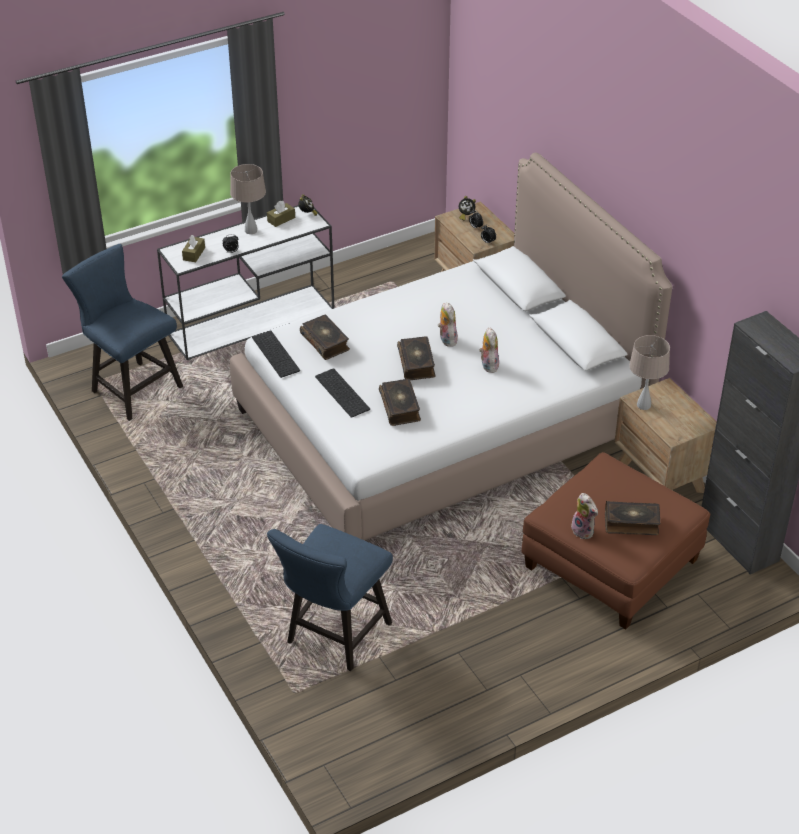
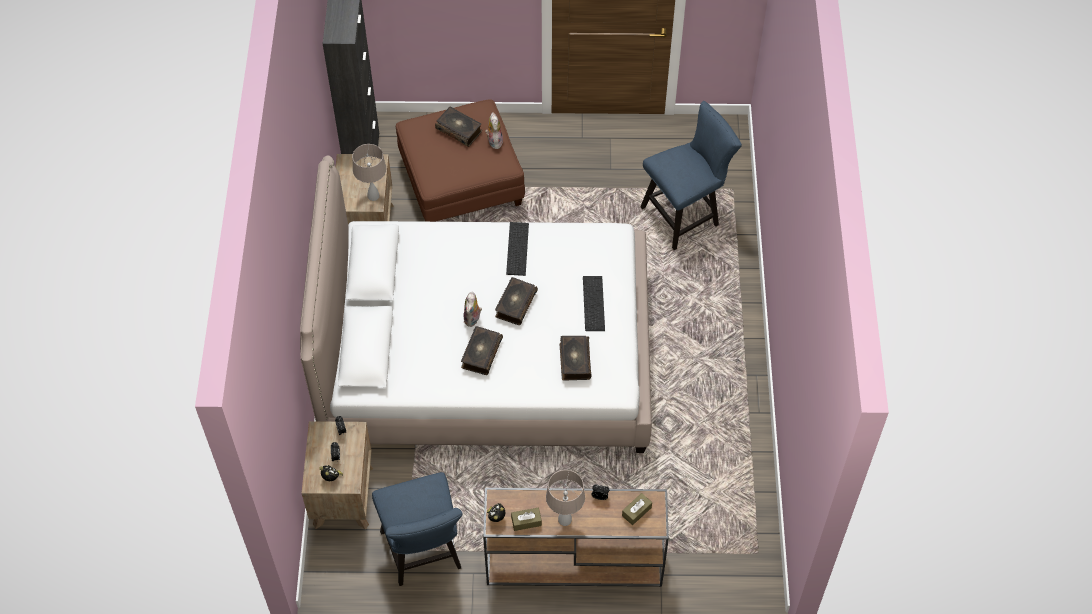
camera: 150 degrees left, 15 degrees up
blue chair [62,244,183,421] -> blue chair moved to [372,472,463,586]
white console table [157,205,334,360] -> brown console table [483,488,669,587]
keyboard [252,330,300,378] -> keyboard moved to [506,222,529,276]
book [379,379,421,426] -> book moved to [461,326,503,375]
plush toy [479,328,499,373] -> none

